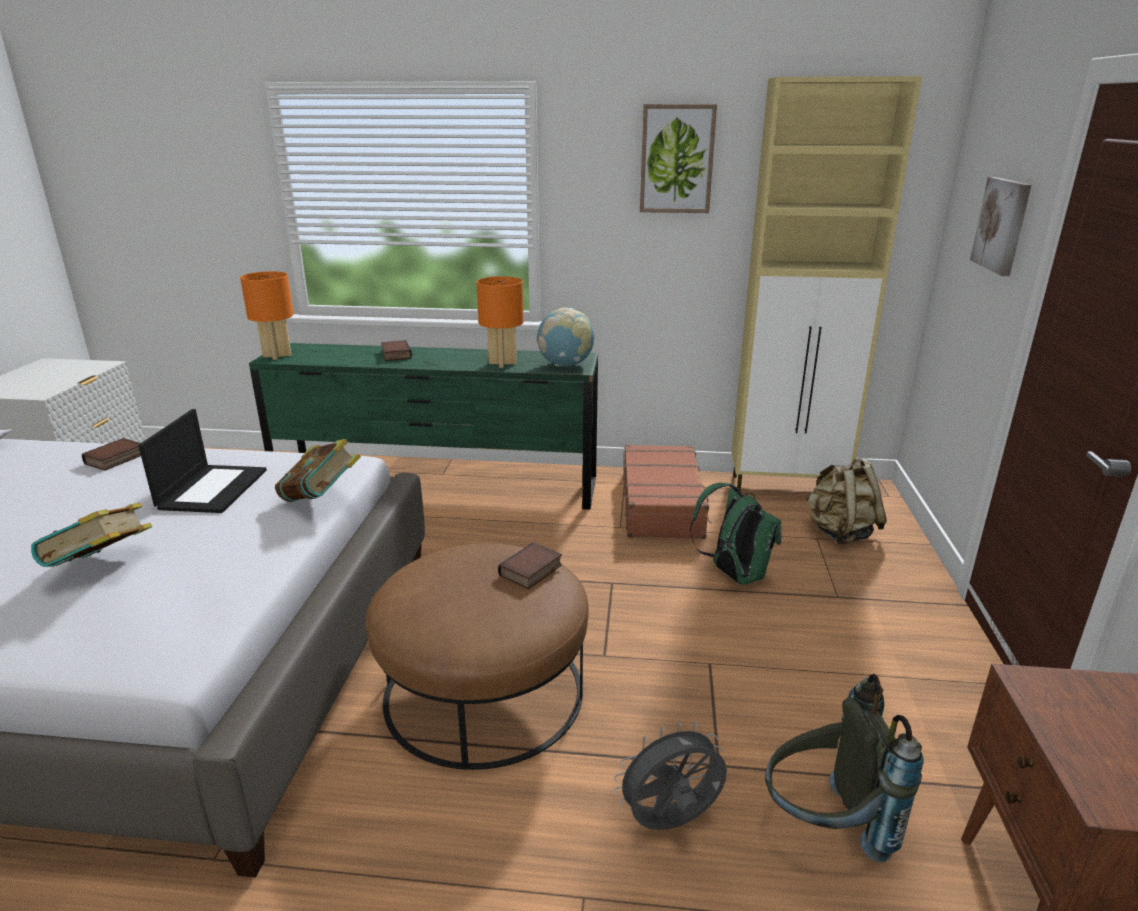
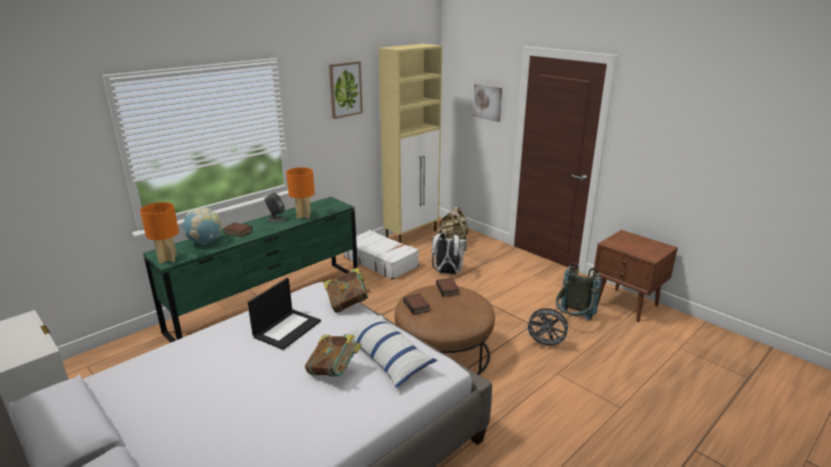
camera: 50 degrees left, 0 degrees up
book [82,438,141,471] -> book moved to [403,294,430,315]
laptop [138,409,267,513] -> laptop turned 75 degrees clockwise [248,278,321,350]
globe [536,308,594,367] -> globe moved to [183,207,222,245]
grey fan [614,722,727,830] -> grey fan turned 90 degrees counterclockwise [525,308,570,349]
brown suitcase [623,444,712,539] -> white suitcase [344,230,419,280]
green backpack [690,483,782,585] -> white backpack [432,233,467,274]
none -> grey speaker [264,193,286,222]
none -> pillow [344,314,438,388]

